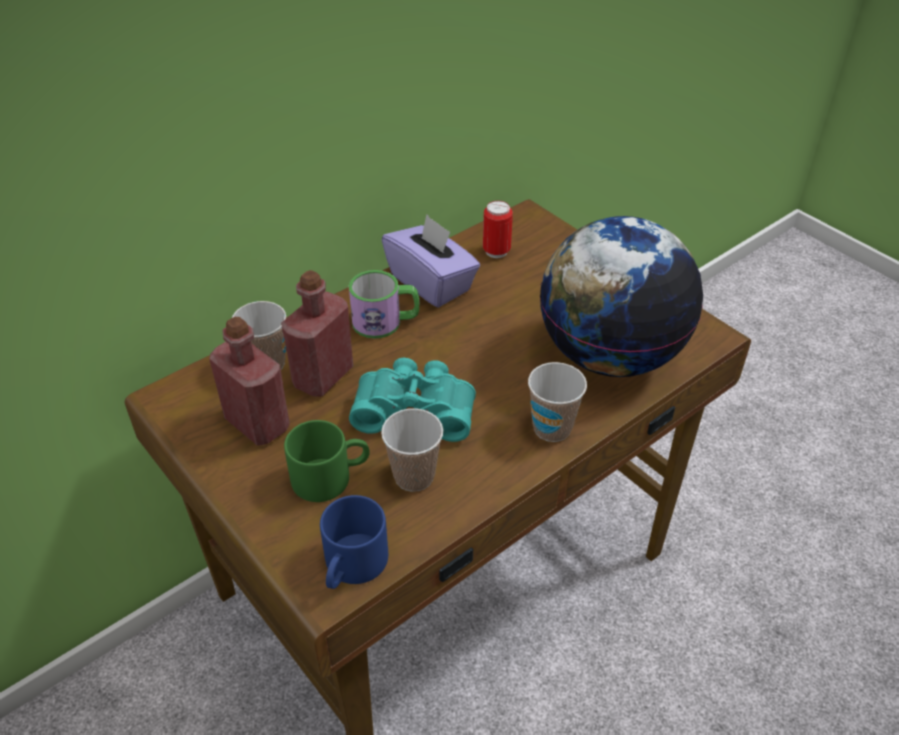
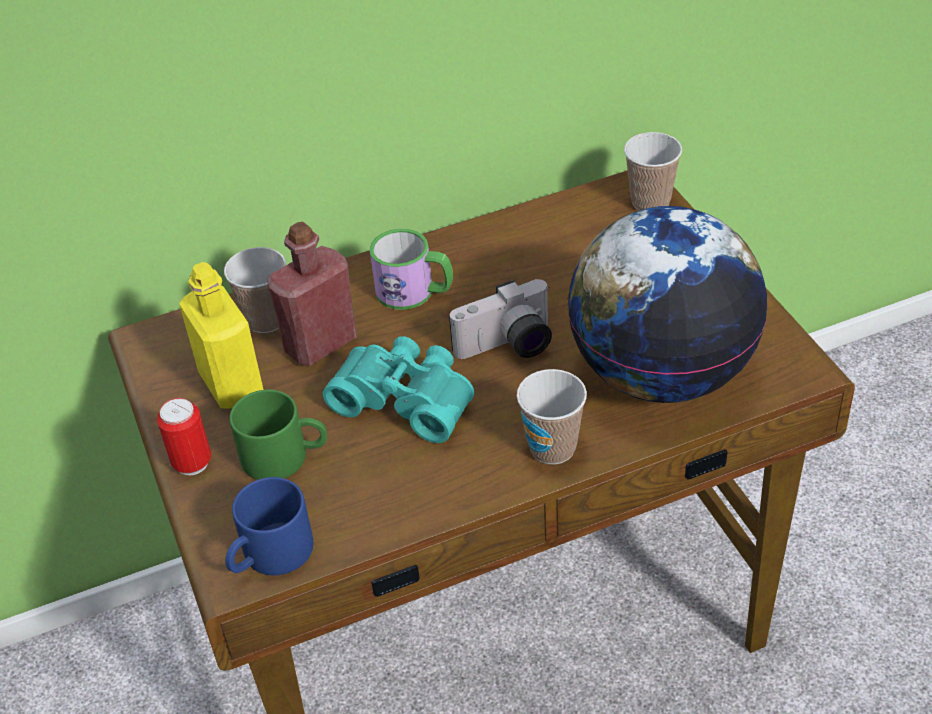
camera: 20 degrees right, 0 degrees up
red bottle [209,317,290,446] -> yellow bottle [179,262,264,409]
cup [381,408,443,492] -> cup moved to [624,132,682,210]
purple tissue box [382,214,480,308] -> none
can [483,200,513,258] -> can moved to [157,398,211,475]
none -> camera [449,279,552,359]

